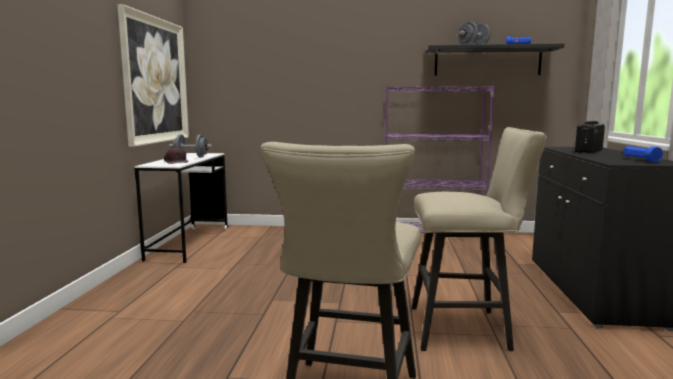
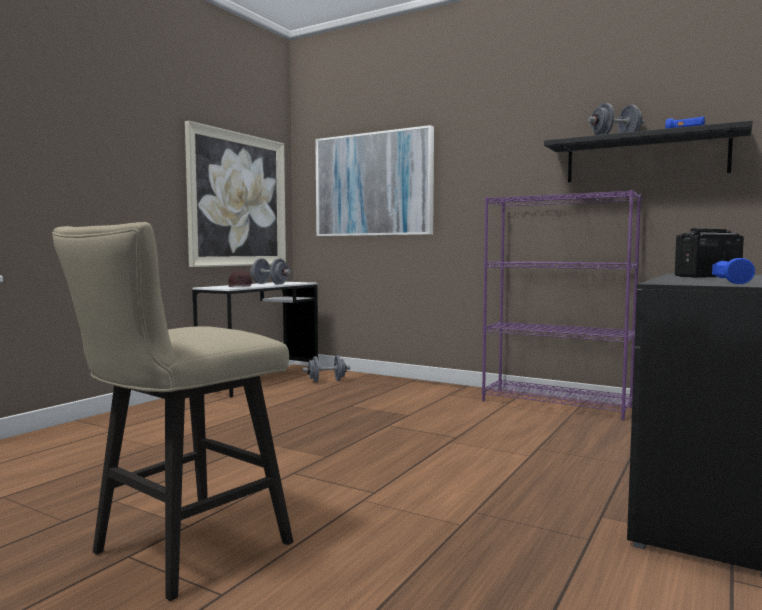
camera: 25 degrees right, 5 degrees down
beige stool [412,127,547,351] -> none
none -> grey dumbbell [303,355,350,382]
none -> picture [315,125,434,236]

